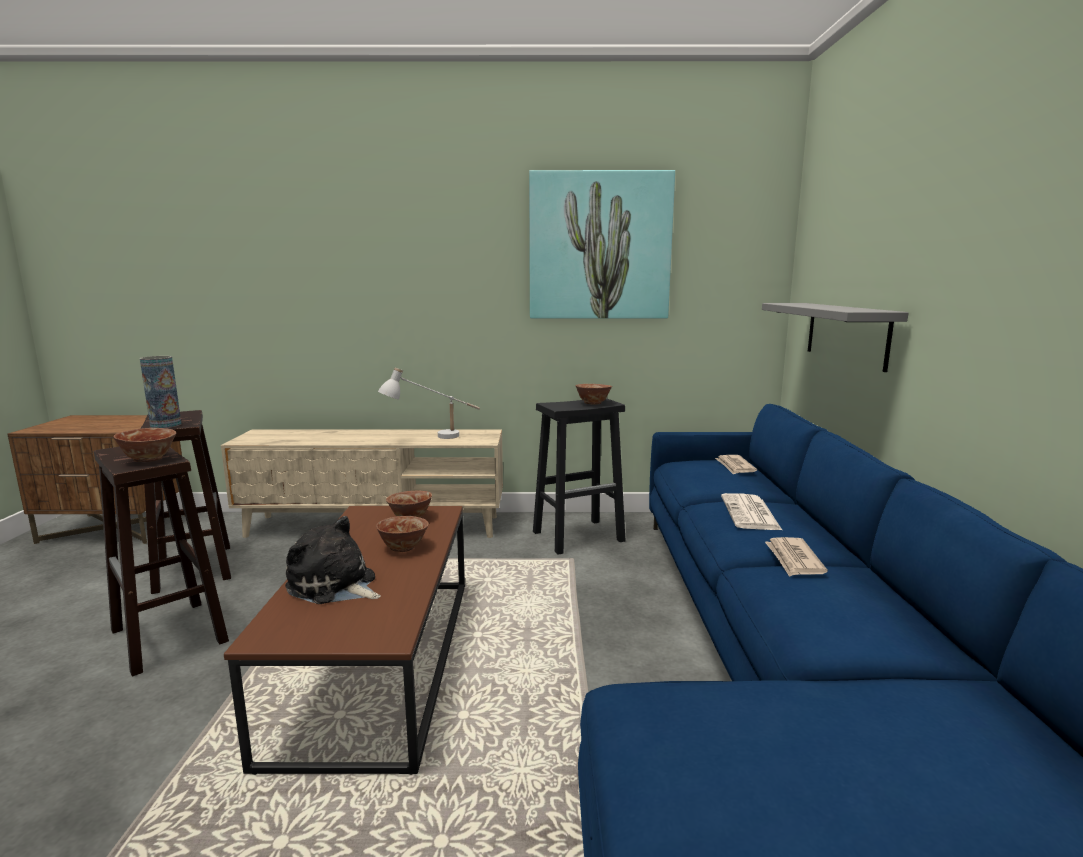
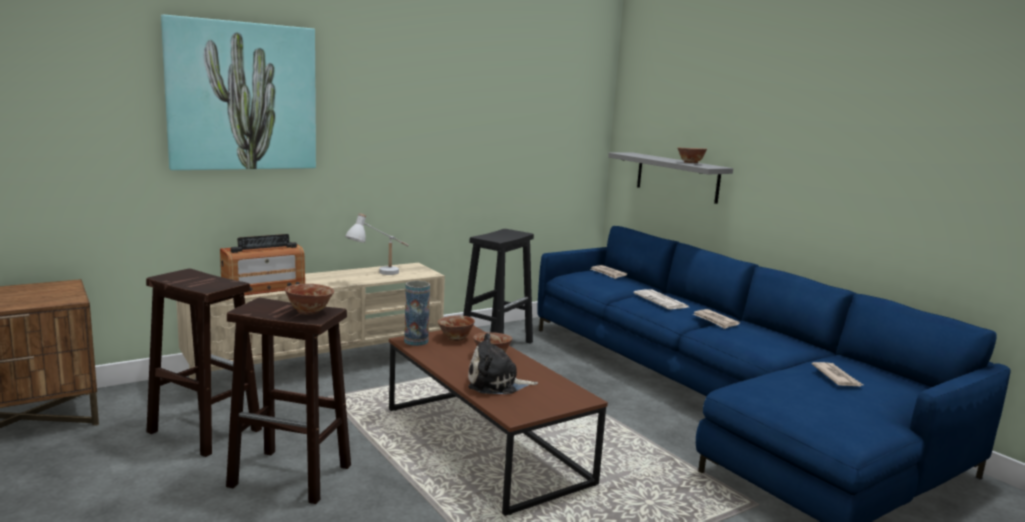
camera: 35 degrees left, 0 degrees up
vase [140,356,182,428] -> vase moved to [404,281,430,346]
picture [529,170,675,319] -> picture moved to [161,15,316,170]
bowl [575,384,612,404] -> bowl moved to [677,148,707,163]
none -> radio [220,234,305,295]
none -> newspaper [812,362,863,386]

